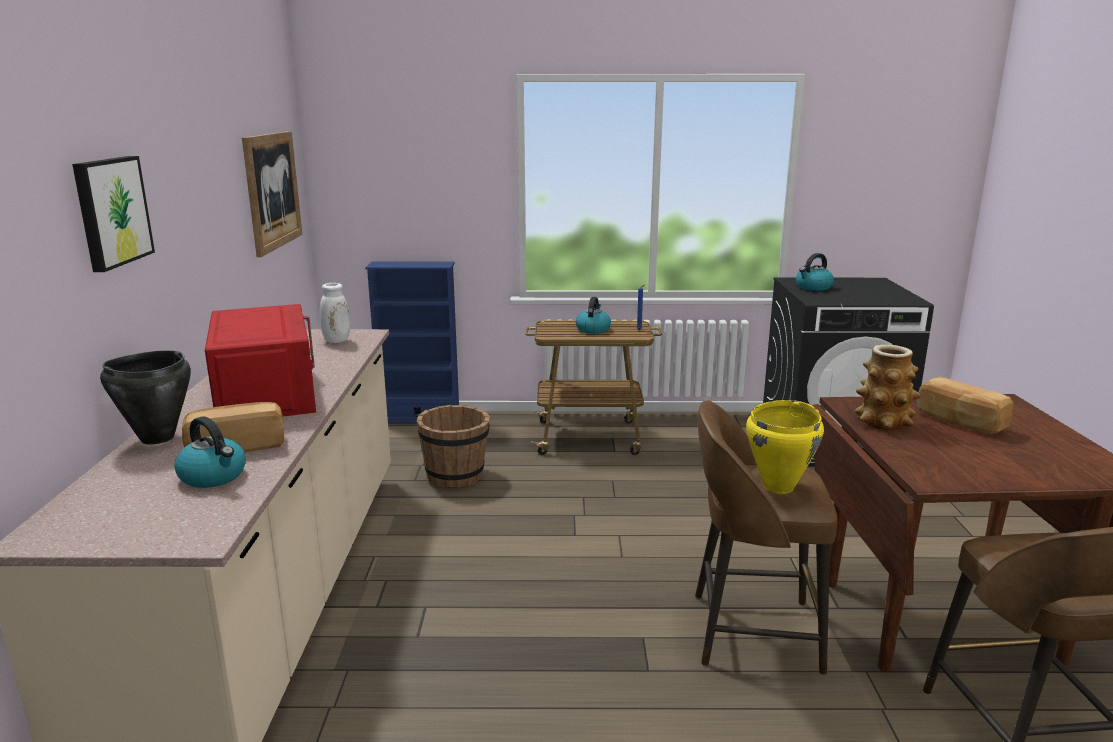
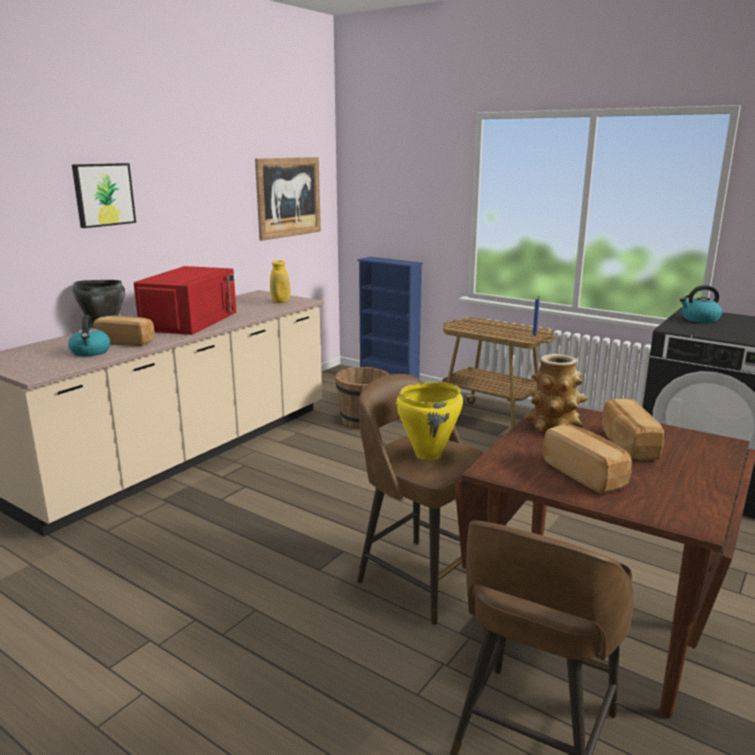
camera: 35 degrees right, 0 degrees up
white vase [320,283,350,343] -> yellow vase [270,260,290,303]
kettle [576,297,611,334] -> none
none -> bread [543,425,632,494]

